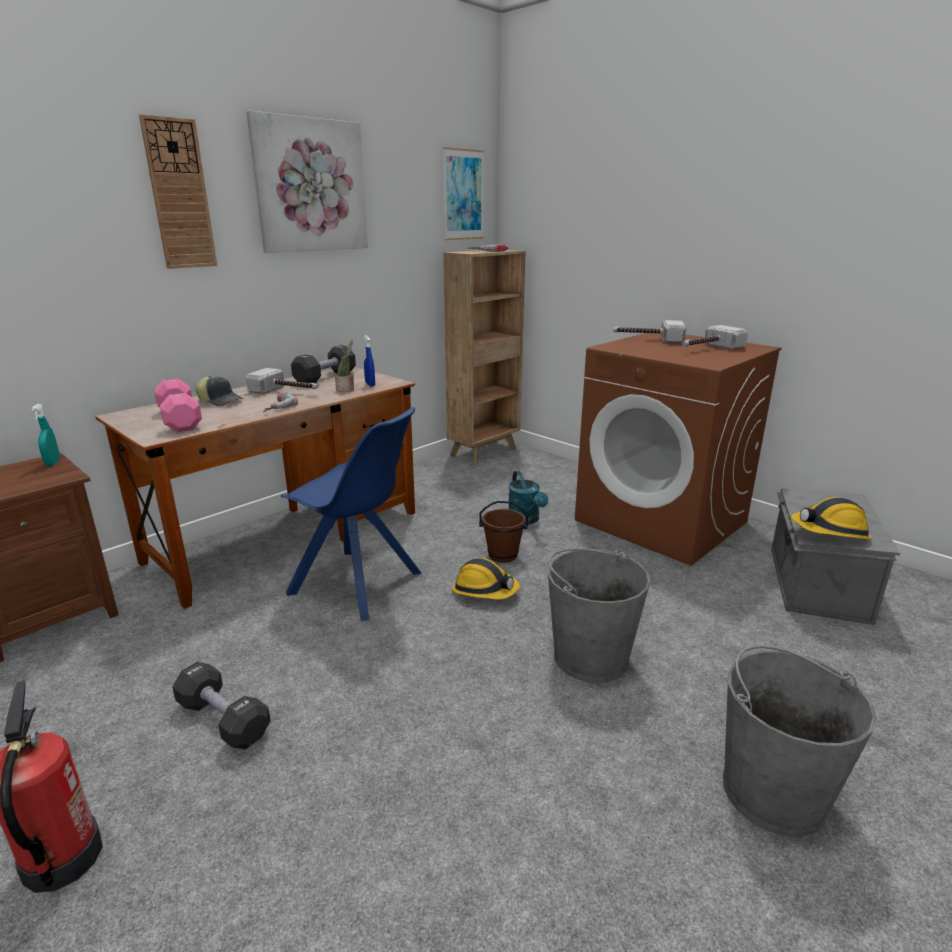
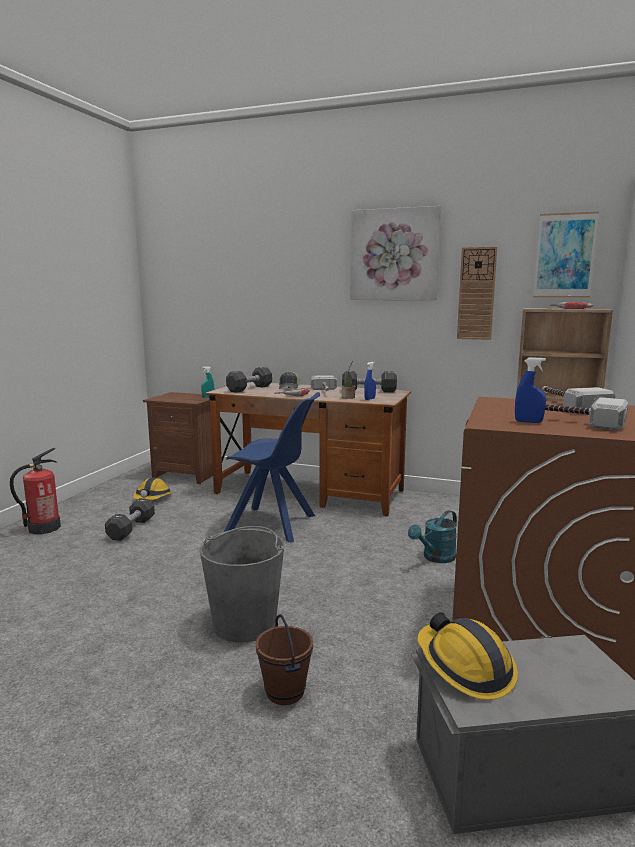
camera: 65 degrees right, 10 degrees down
wall clock [139,114,217,269] -> wall clock moved to [457,247,497,340]
pink dumbbell [154,378,202,432] -> black dumbbell [226,367,272,393]
blue chair [281,407,422,621] -> blue chair turned 75 degrees counterclockwise [224,392,320,542]
hard hat [452,558,520,600] -> hard hat moved to [133,477,172,500]
brown bucket [479,501,528,563] -> brown bucket moved to [255,614,313,705]
grey bucket [723,645,877,837] -> none
none -> blue spray bottle [515,358,546,423]

